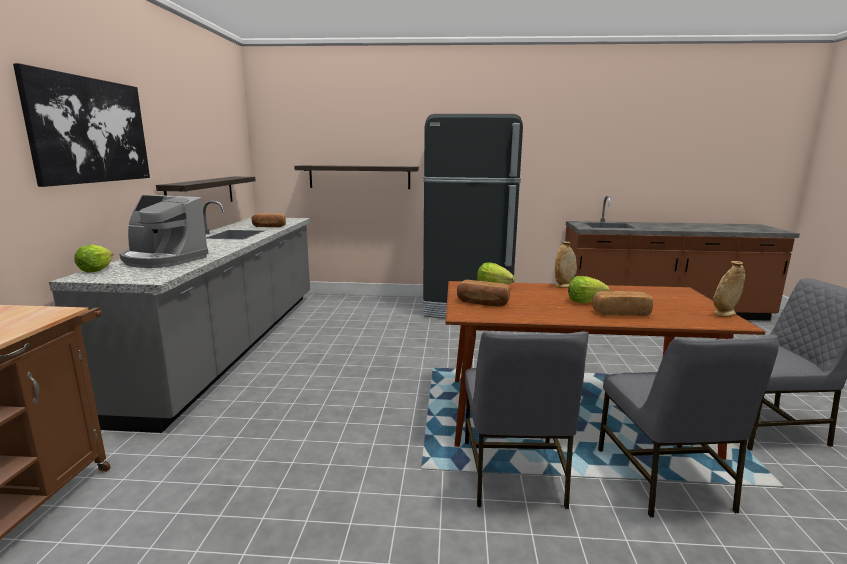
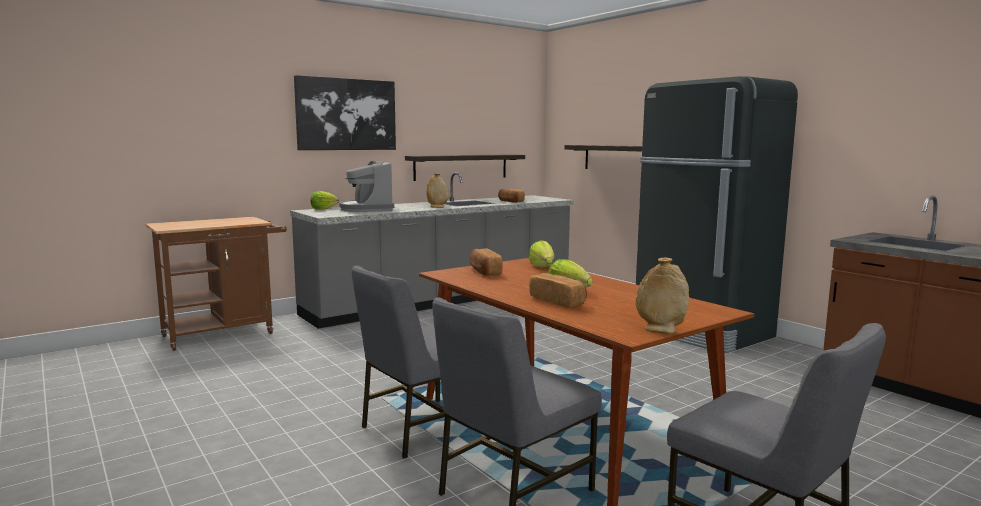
camera: 50 degrees right, 5 degrees down
beige vase [555,242,577,288] -> beige vase moved to [426,173,449,208]

